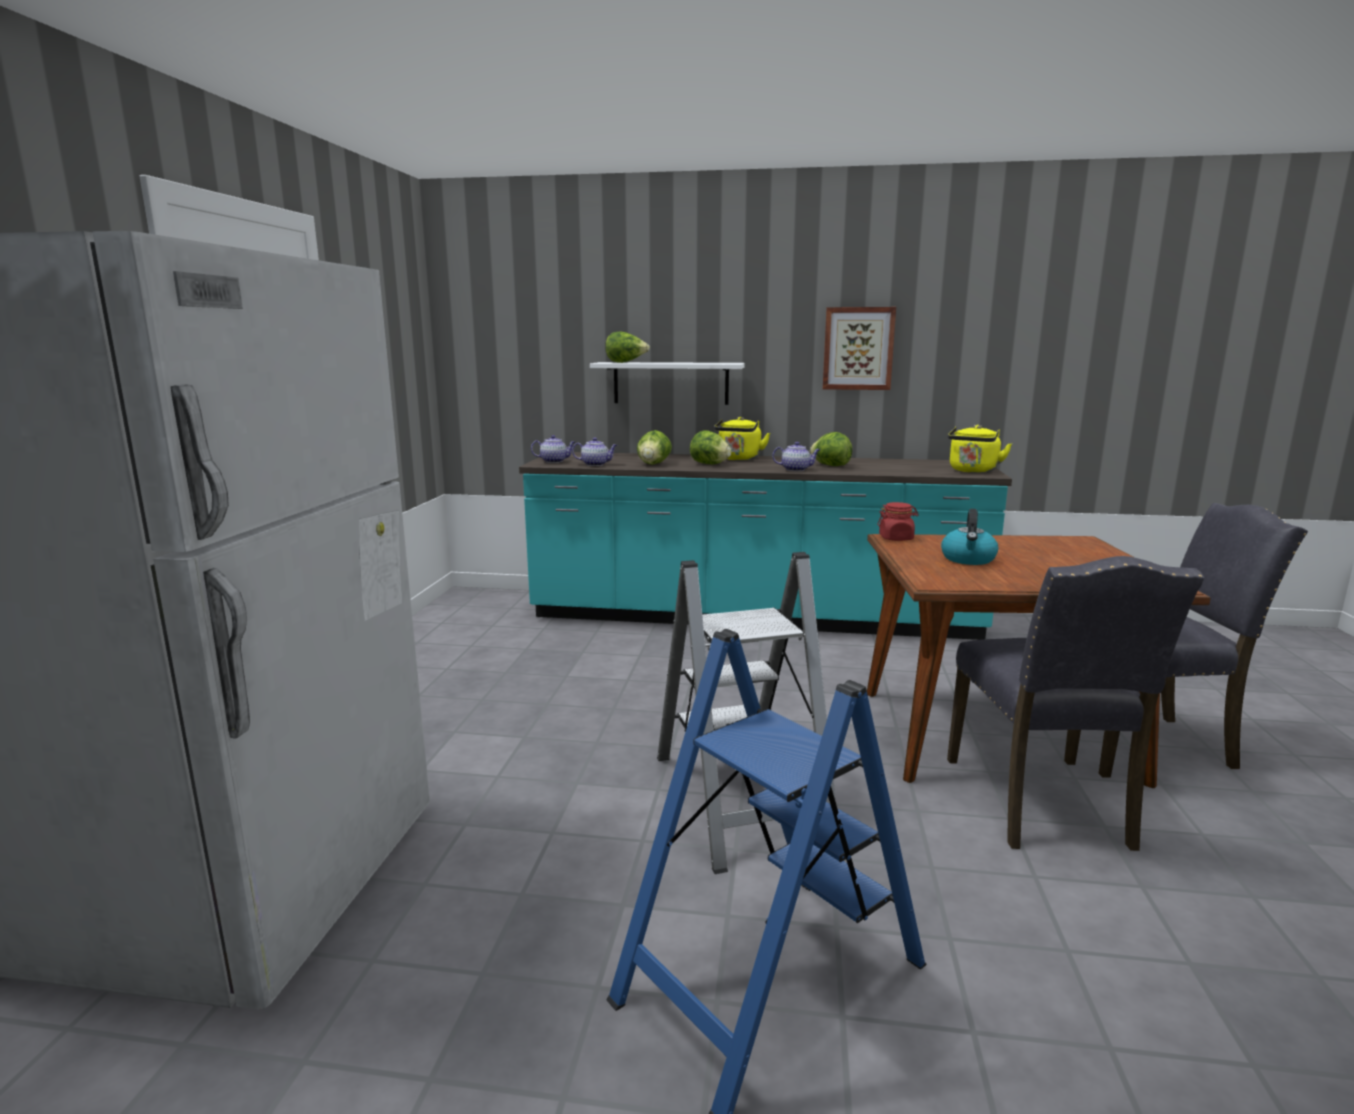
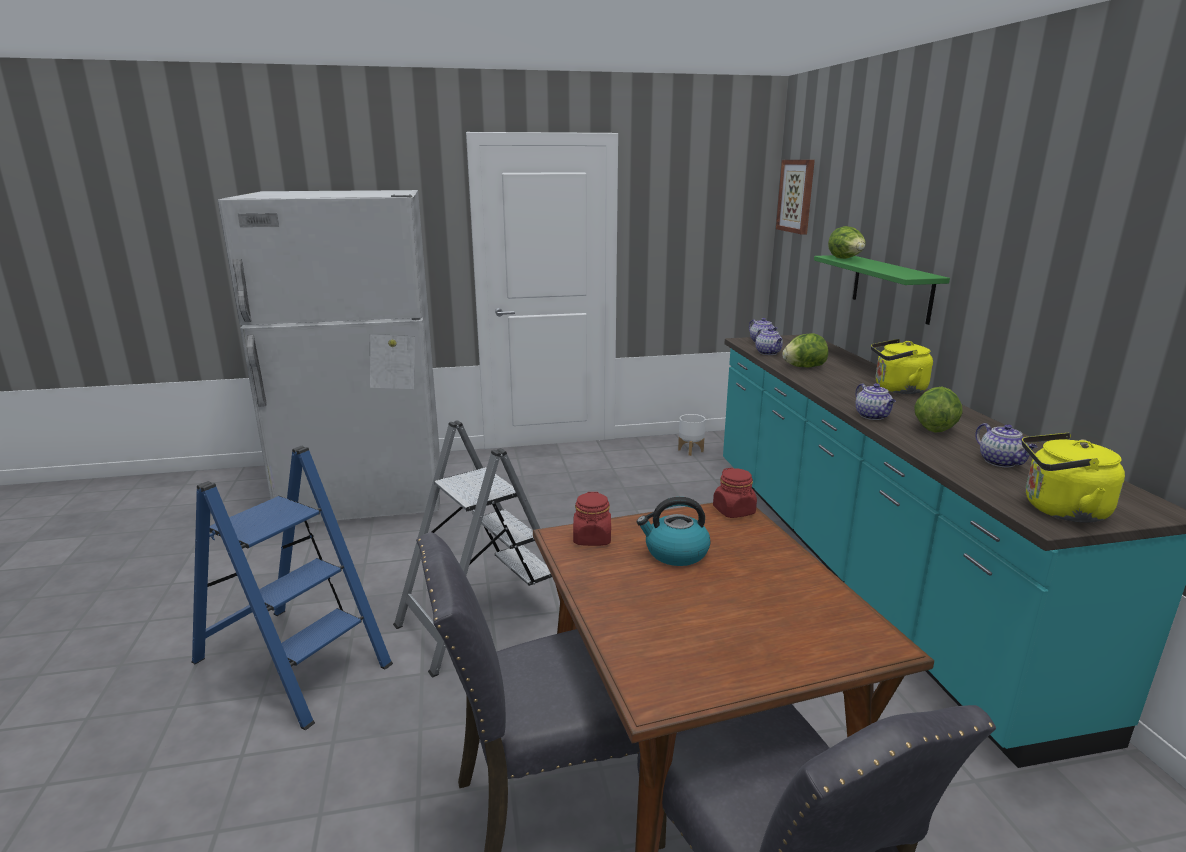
camera: 70 degrees right, 5 degrees up
white shelf [590,362,745,405] -> green shelf [814,255,950,325]
lettuce [690,430,731,464] -> none
picture [823,307,896,390] -> picture moved to [776,160,815,235]
none -> red jar [573,492,611,546]
none -> white planter [678,414,706,456]
none -> teapot [975,423,1037,467]

